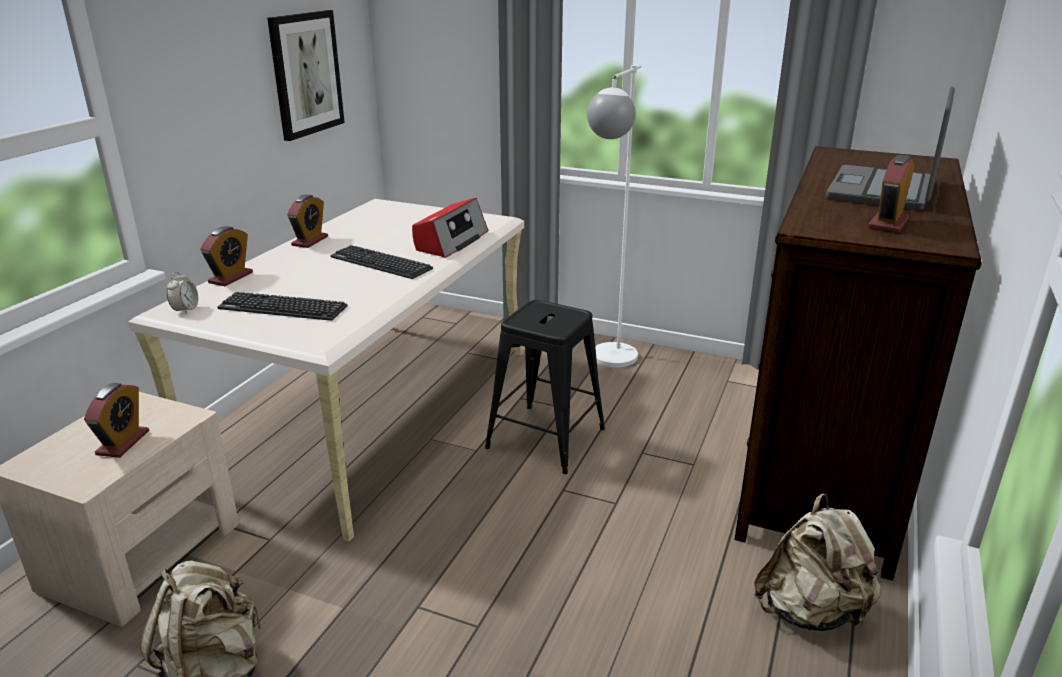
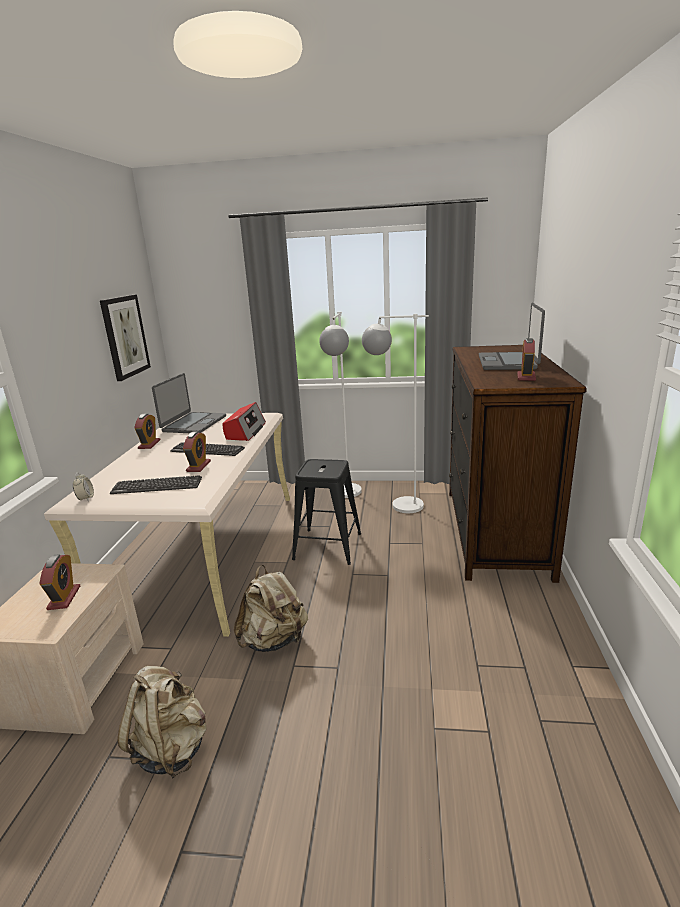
camera: 15 degrees left, 5 degrees down
alarm clock [200,226,253,286] -> alarm clock moved to [183,431,211,472]
beige backpack [754,493,881,631] -> beige backpack moved to [234,565,308,652]
none -> laptop [152,373,226,433]
none -> white floor lamp [362,314,429,513]

